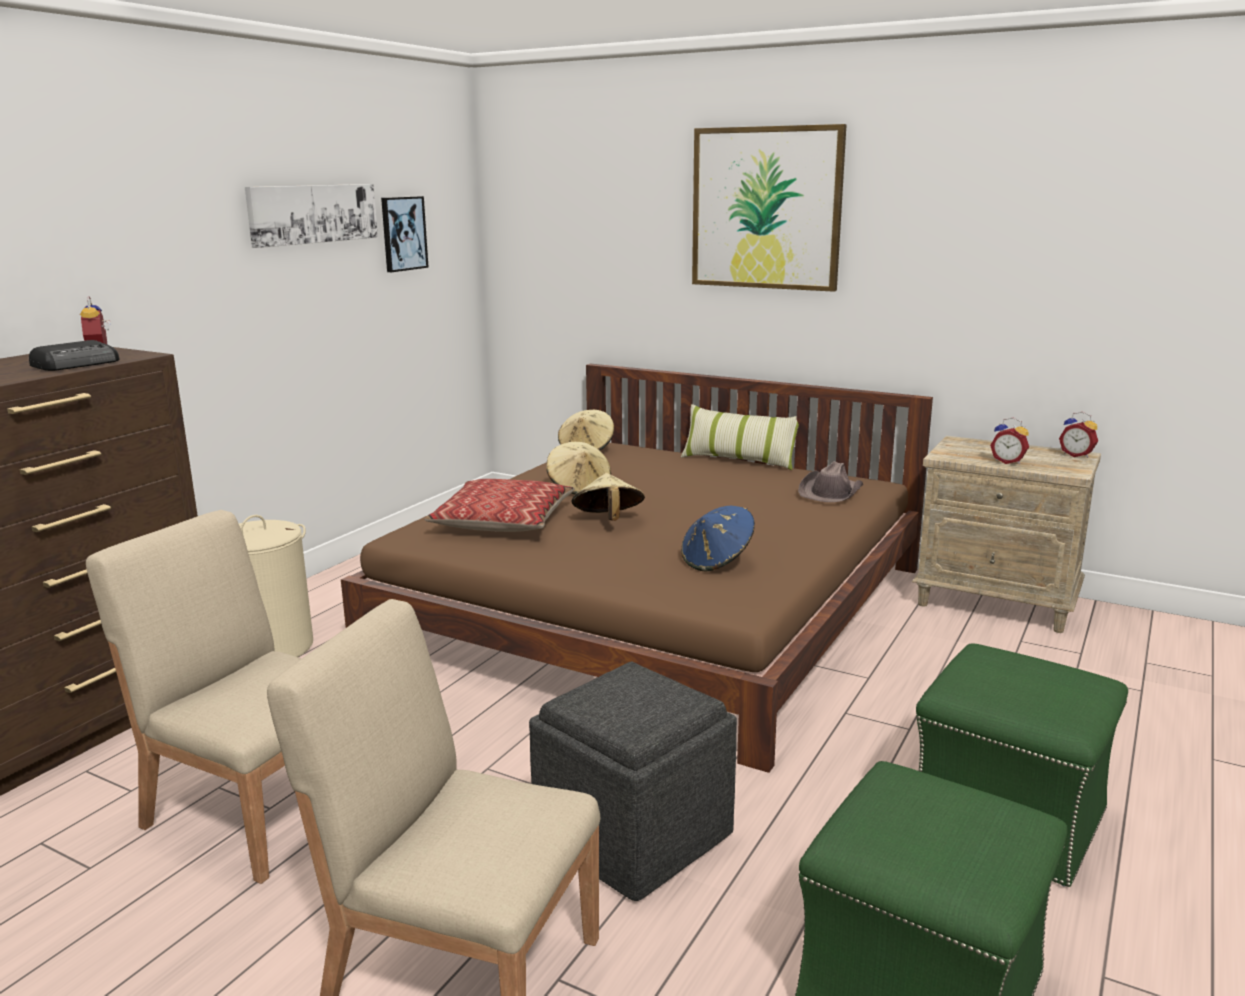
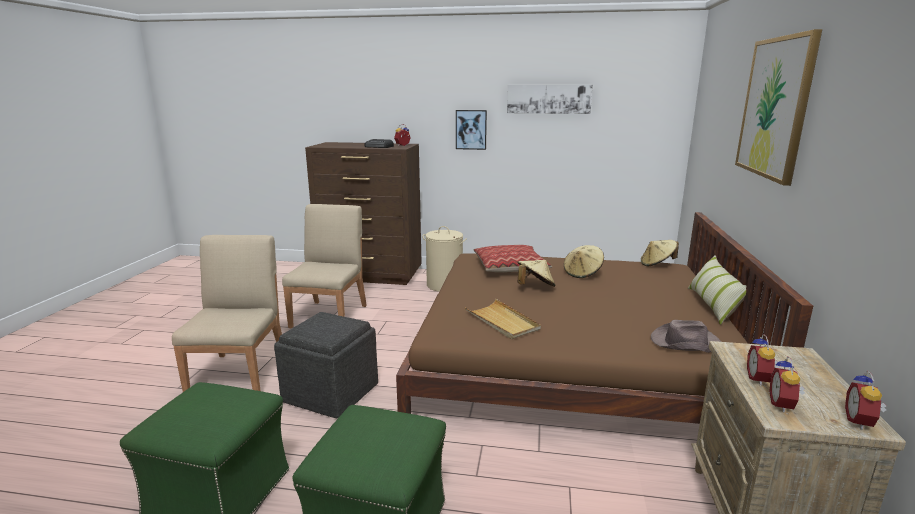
camera: 70 degrees right, 0 degrees up
picture [381,196,429,272] -> picture moved to [456,110,487,150]
blue hat [681,506,755,571] -> beige tray [465,299,541,339]
none -> alarm clock [769,356,805,413]

